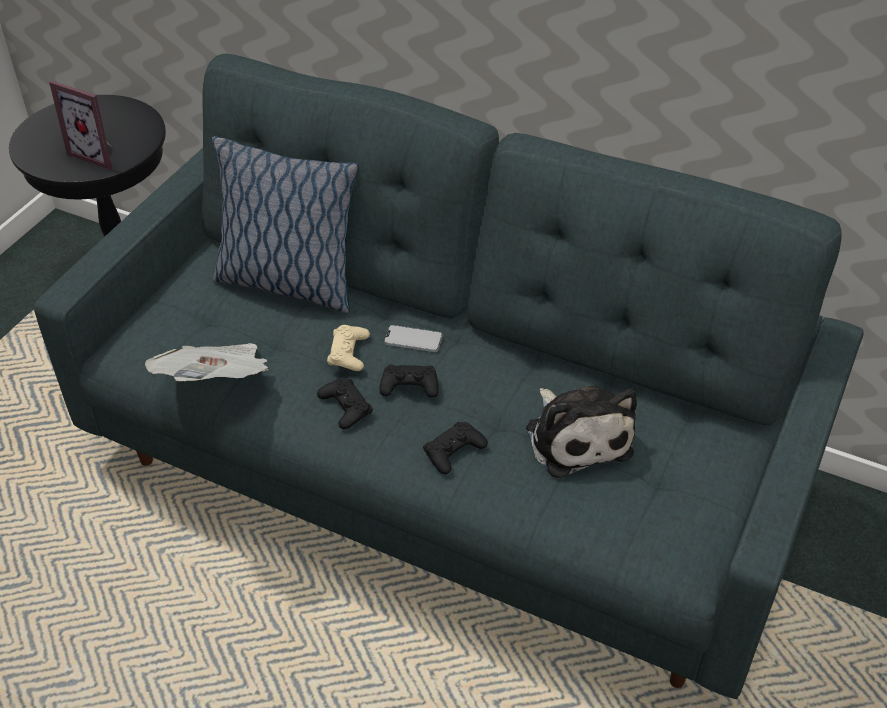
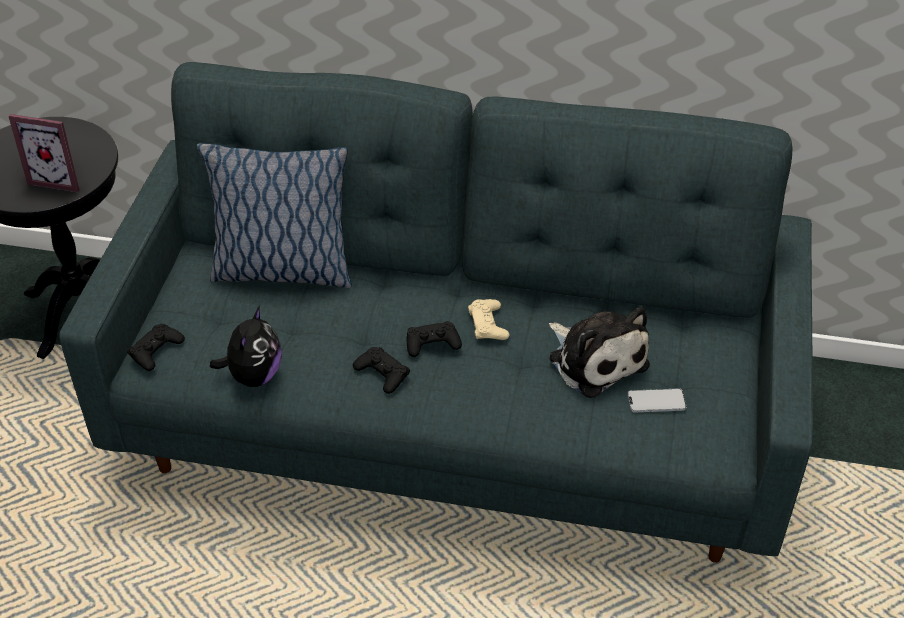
camera: 15 degrees left, 0 degrees up
newspaper [145,343,269,381] -> plush toy [210,305,282,387]
beige game controller [327,325,370,371] -> beige game controller moved to [468,299,510,340]
phone [384,325,443,352] -> phone moved to [628,389,686,413]
black game controller [423,422,488,474] -> black game controller moved to [127,324,185,371]

